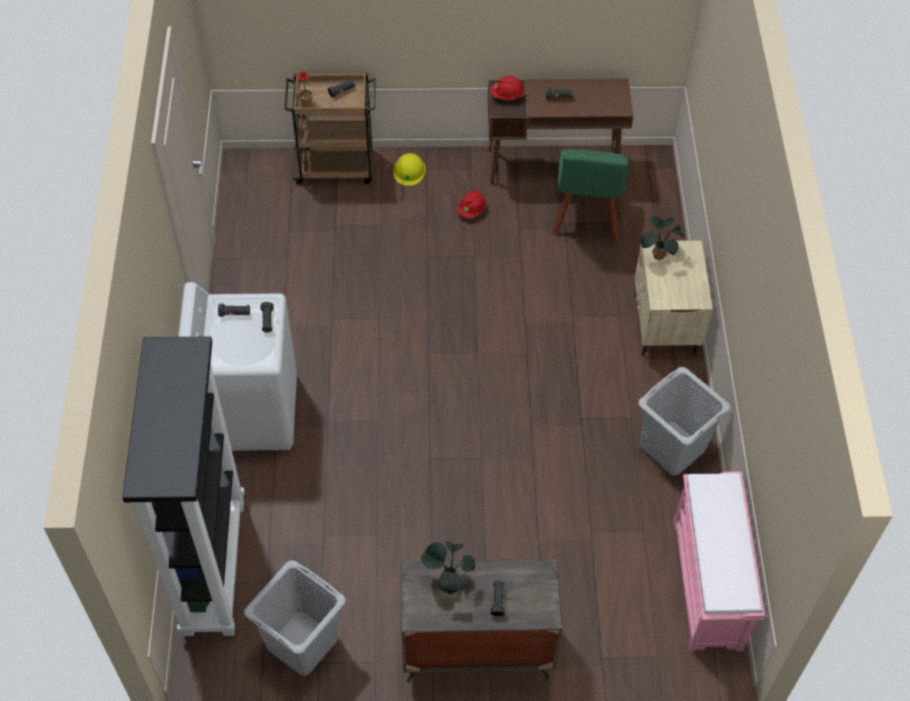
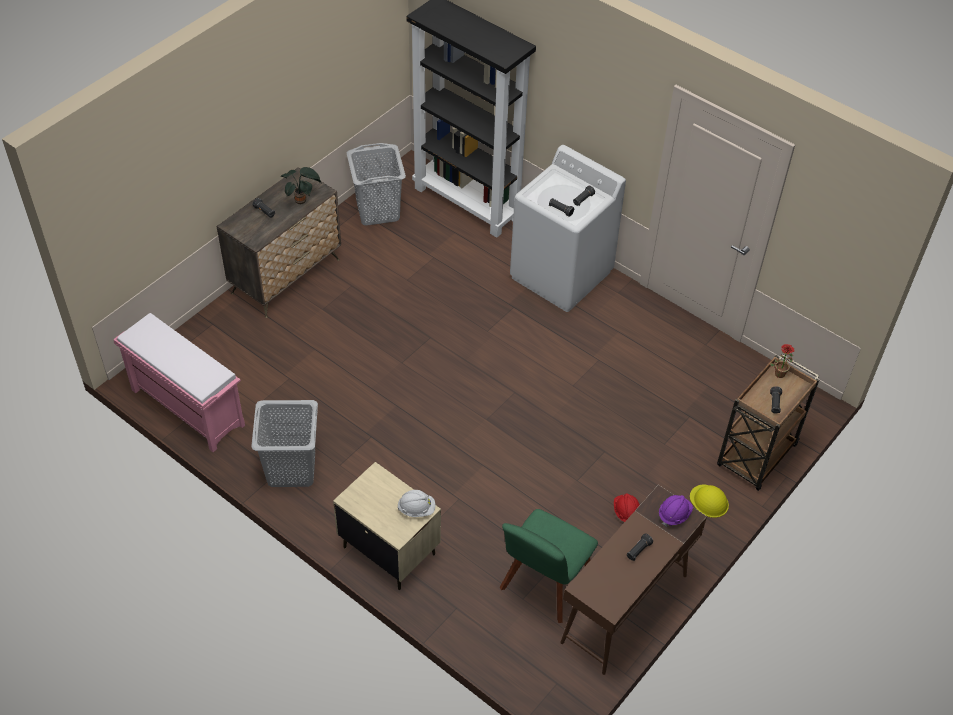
camera: 130 degrees right, 5 degrees down
red hard hat [490,76,525,100] -> purple hard hat [659,495,693,527]
green chair [552,149,629,241] -> green chair turned 105 degrees counterclockwise [500,509,598,623]
potted plant [641,216,684,260] -> white hard hat [397,490,435,517]

